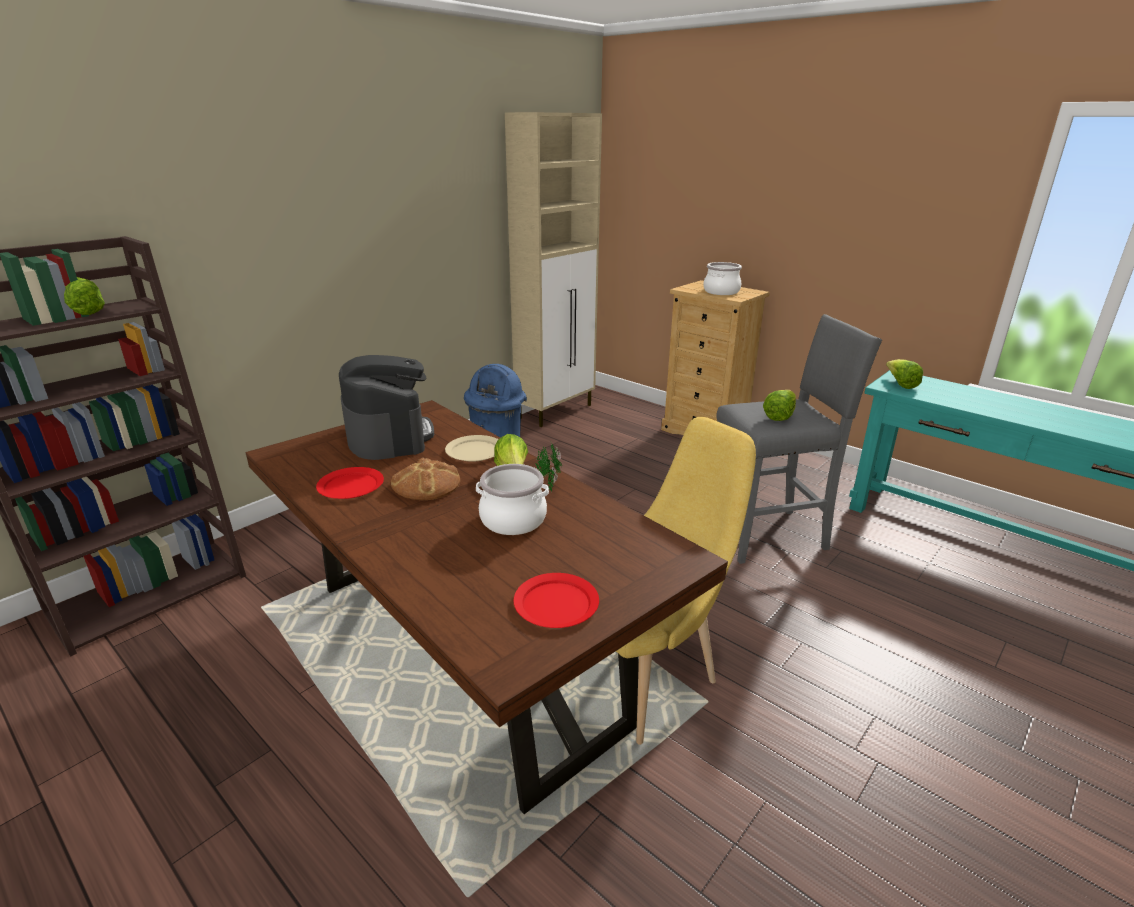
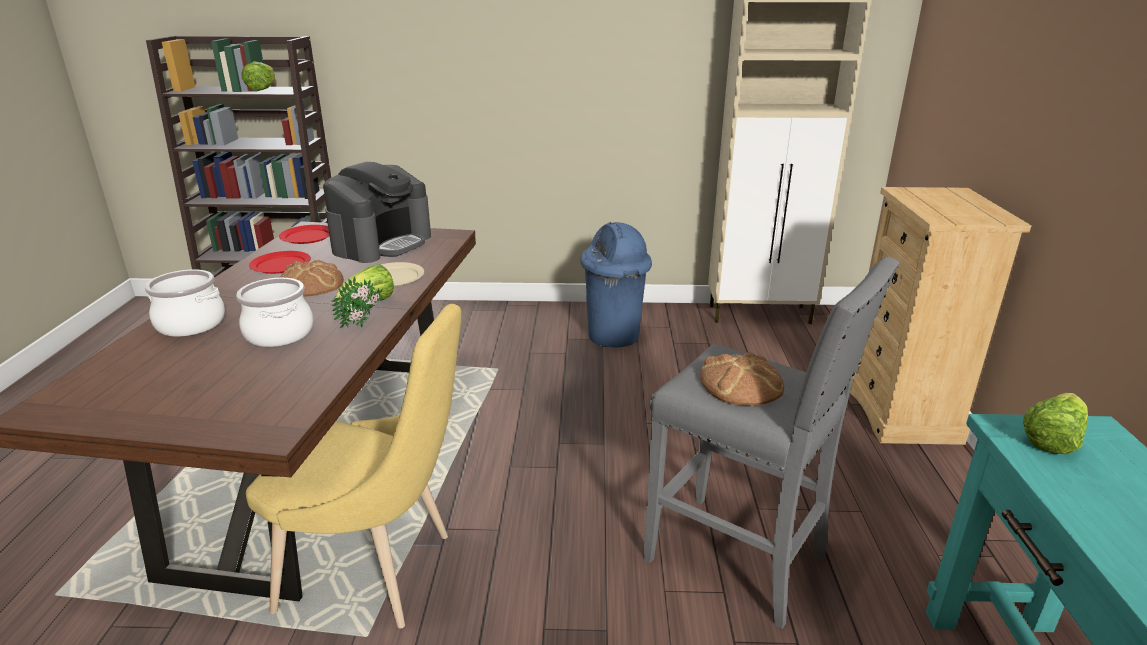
camera: 50 degrees right, 0 degrees up
red plate [514,573,599,628] -> red plate moved to [279,225,329,244]
cooking pot [703,262,742,295] -> cooking pot moved to [145,269,225,336]
lettuce [763,390,796,421] -> bread [700,352,784,406]

